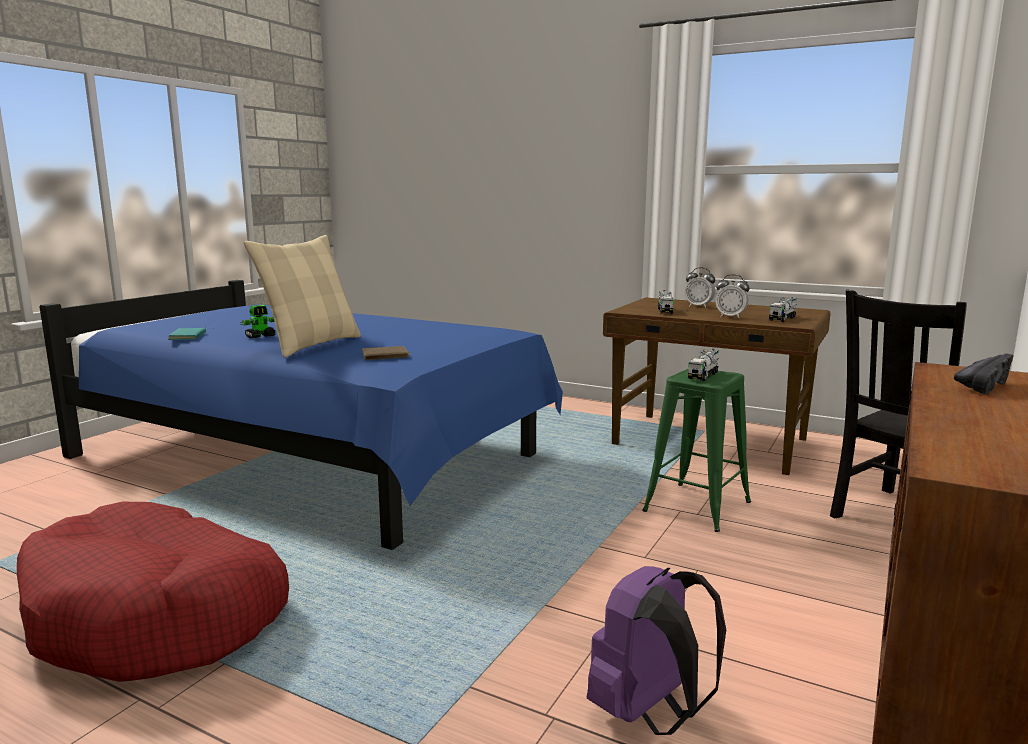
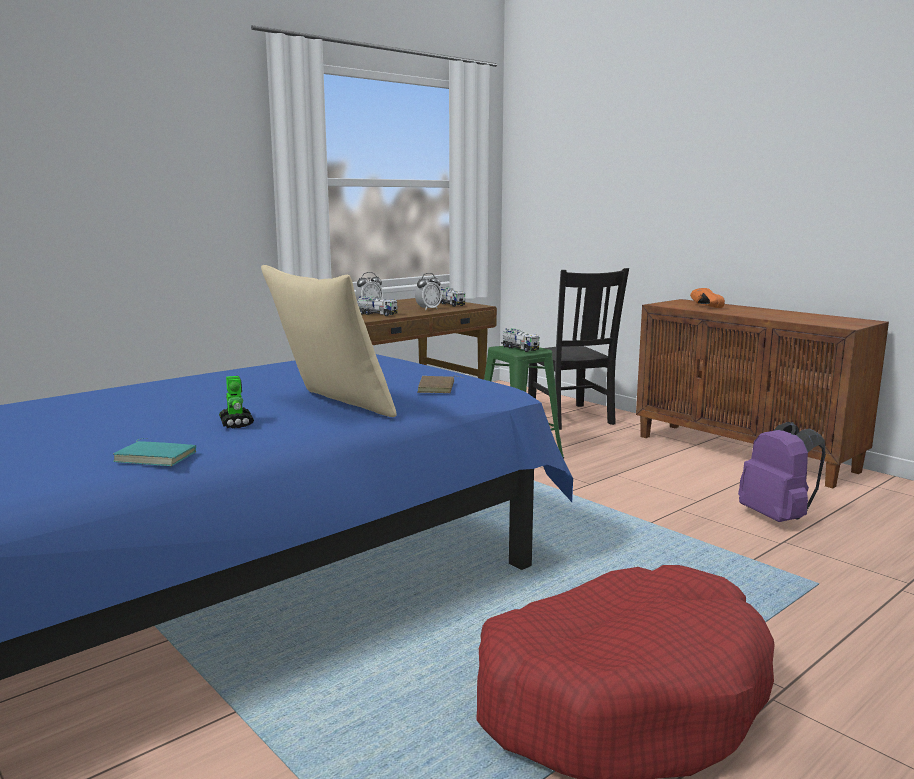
camera: 70 degrees left, 0 degrees up
black shoe [954,354,1014,394] -> orange shoe [690,288,725,308]

